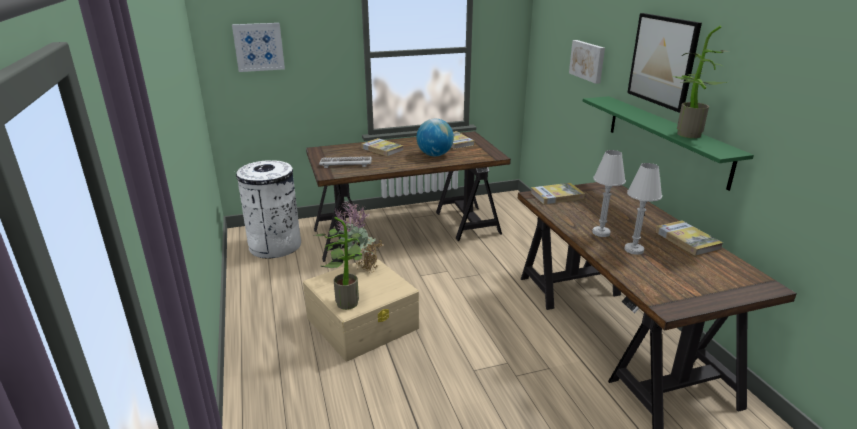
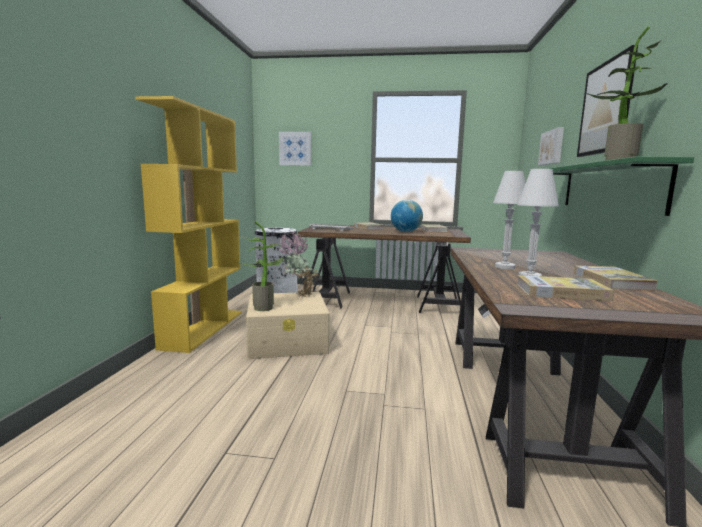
camera: 25 degrees right, 15 degrees down
book [531,183,585,205] -> book moved to [517,275,614,301]
none -> yellow bookcase [135,96,242,353]

